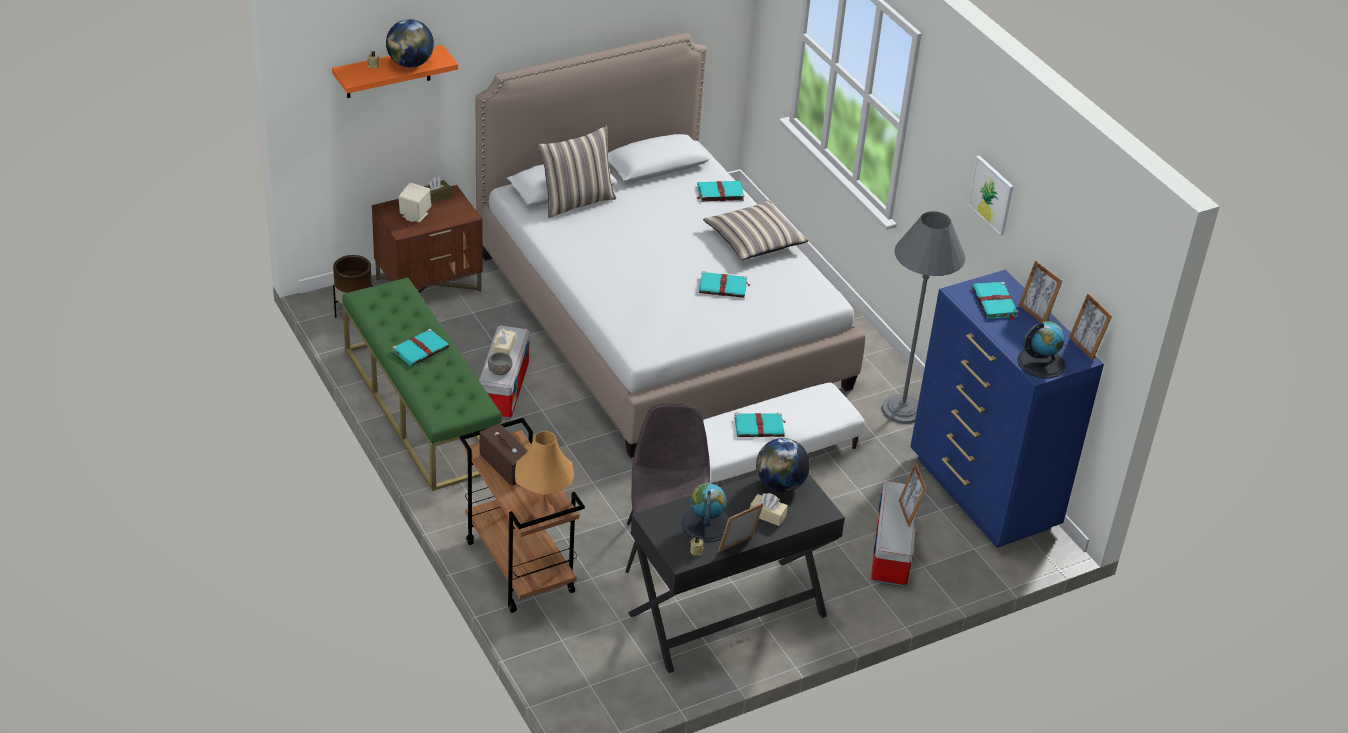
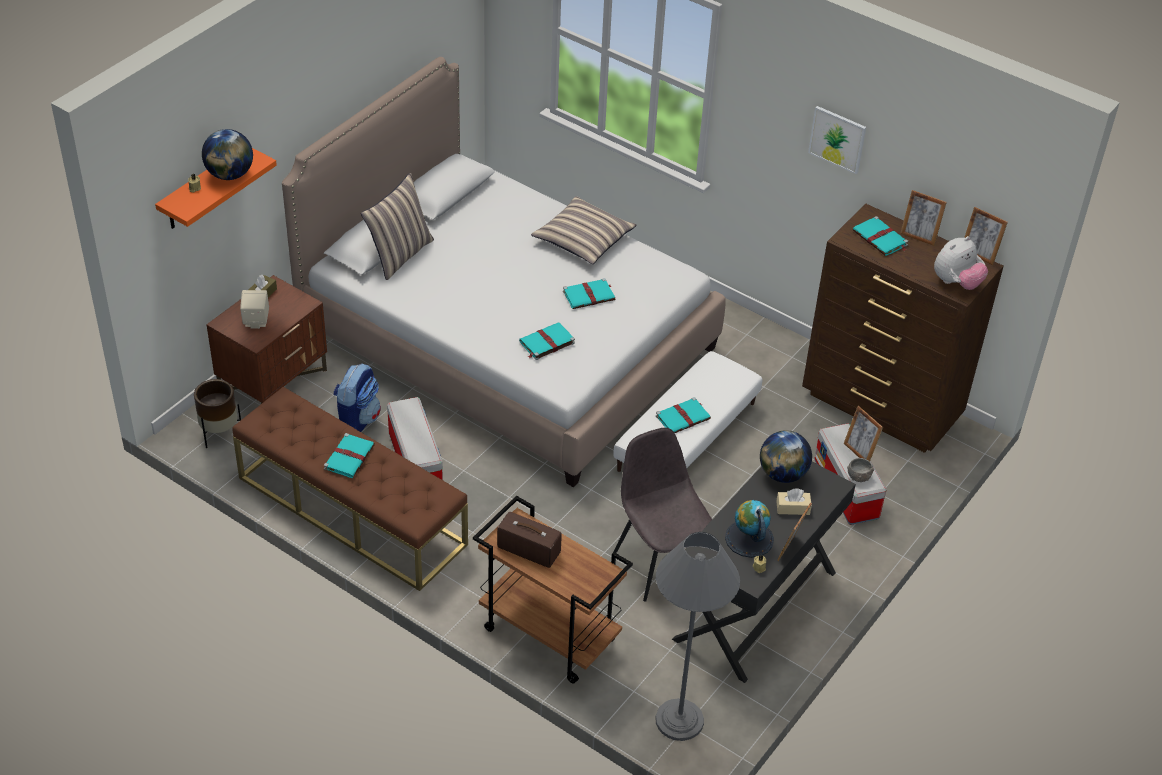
camera: 25 degrees left, 5 degrees up
green bench [342,277,502,491] -> brown bench [232,387,468,591]
grey bowl [488,352,512,375] -> grey bowl moved to [847,458,874,482]
beige tissue box [493,329,515,355] -> none
orange table lamp [515,431,573,518] -> none
turquoise book [697,181,744,202] -> turquoise book moved to [519,322,575,360]
grey floor lamp [882,211,965,424] -> grey floor lamp moved to [655,532,740,741]
blue dresser [910,270,1104,548] -> brown dresser [802,203,1004,453]
globe [1017,321,1066,379] -> plush toy [934,236,988,290]
none -> backpack [333,363,381,432]

